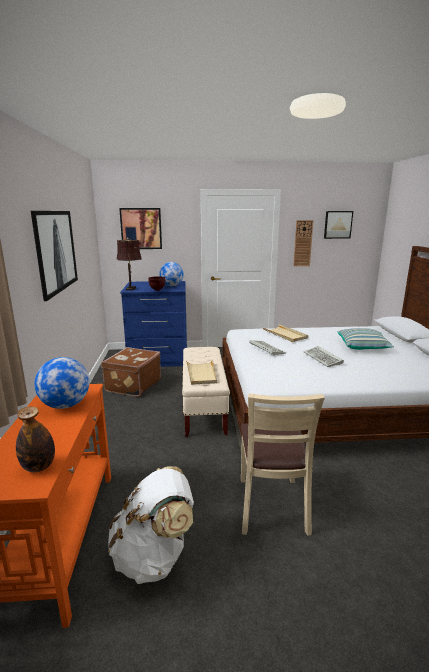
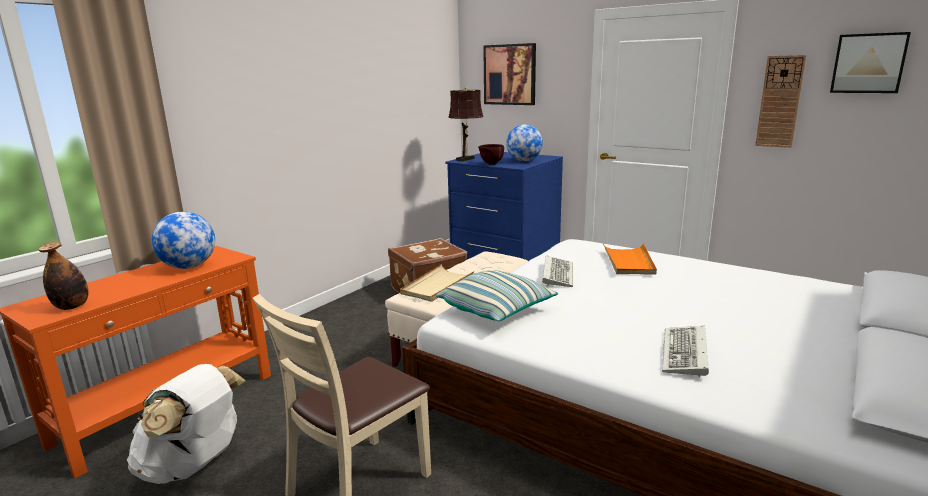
camera: 40 degrees right, 0 degrees up
picture [31,211,78,301] -> none
beige tray [263,324,308,342] -> orange tray [603,243,657,275]
keyboard [304,346,344,367] -> keyboard moved to [662,326,709,377]
pillow [338,328,394,350] -> pillow moved to [436,270,558,321]

